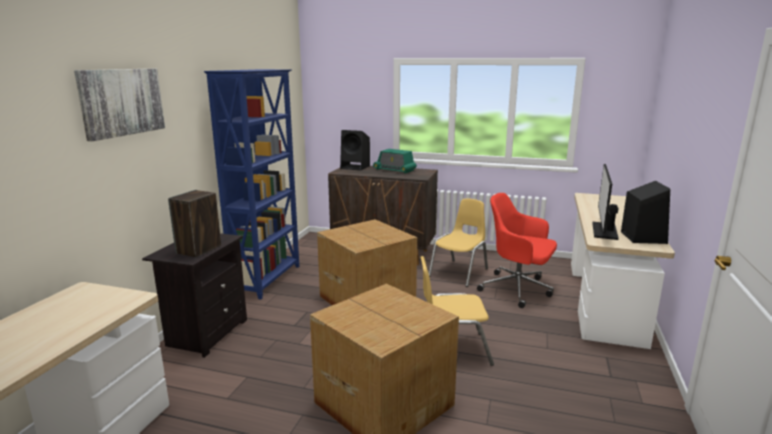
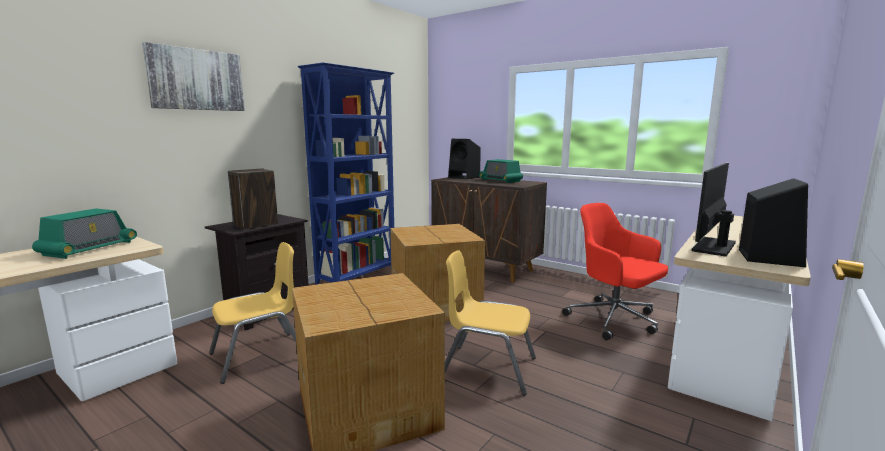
camera: 20 degrees right, 5 degrees down
yellow chair [428,198,488,287] -> yellow chair moved to [209,242,296,384]
none -> radio [32,208,137,259]

